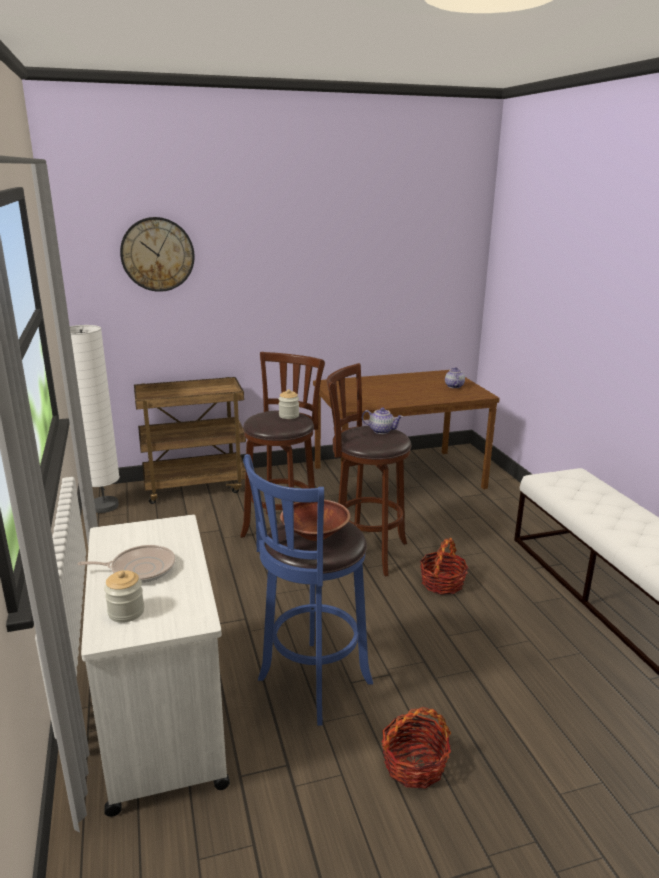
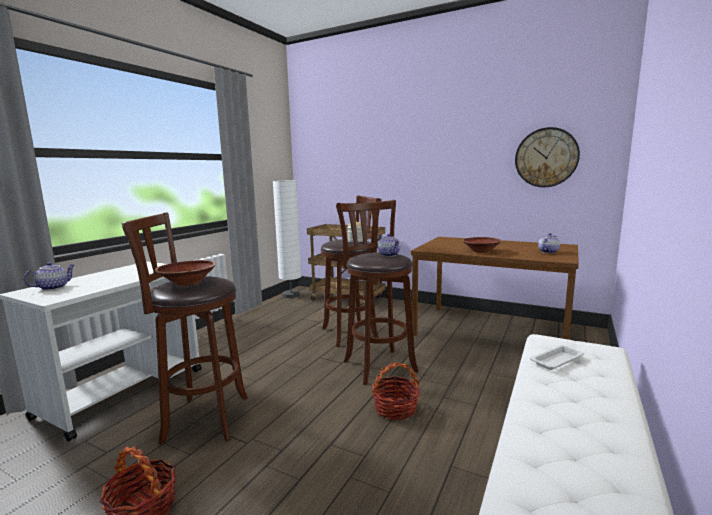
camera: 45 degrees right, 10 degrees down
frying pan [78,545,175,583] -> none
jar [104,570,144,623] -> teapot [23,262,75,290]
wall clock [120,217,195,292] -> wall clock moved to [515,127,580,187]
blue stool [243,454,373,726] -> brown stool [121,213,248,445]
none -> brown bowl [462,237,502,253]
none -> white tray [530,345,584,370]

